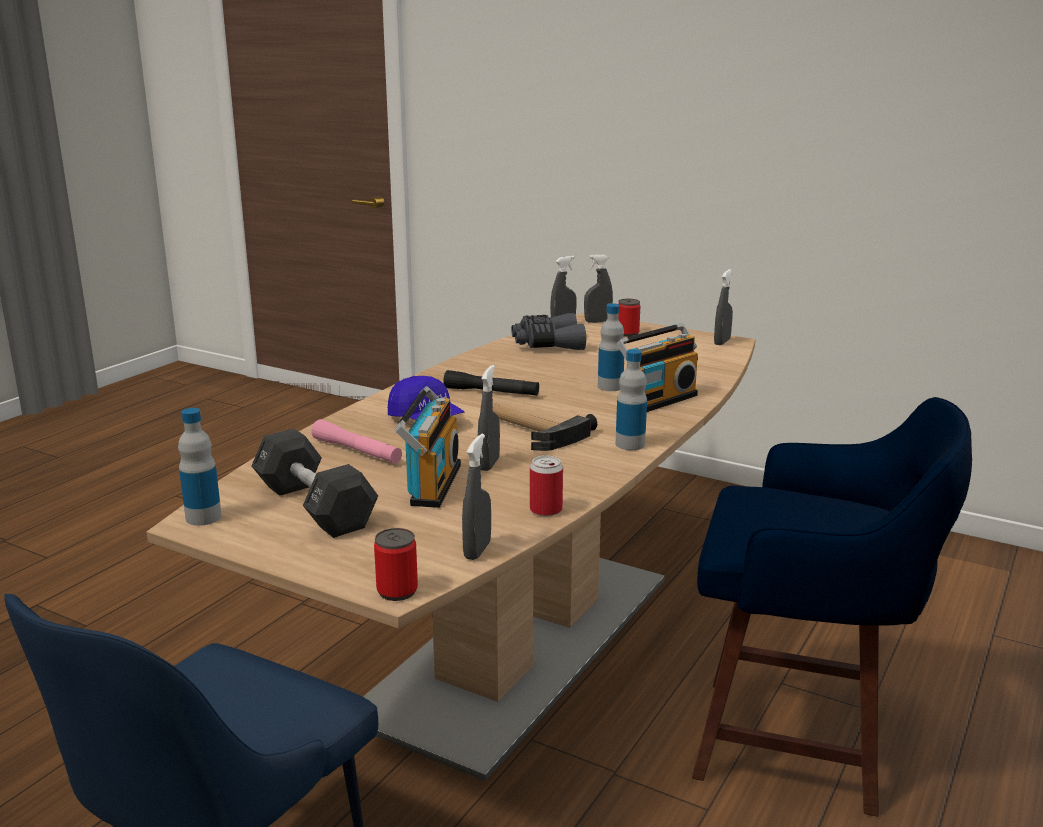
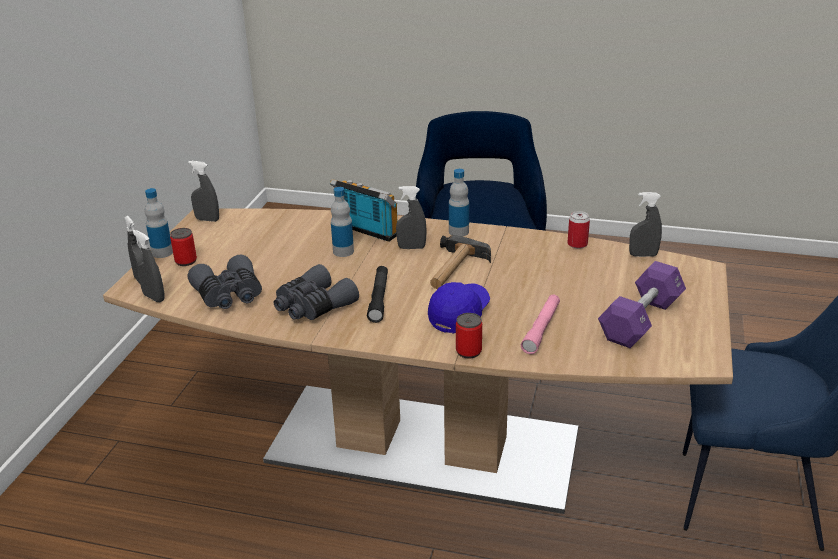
camera: 105 degrees left, 10 degrees up
bottle [178,408,222,526] -> bottle moved to [145,188,173,258]
black dumbbell [251,429,378,538] -> purple dumbbell [598,261,686,348]
can [374,528,418,601] -> can moved to [456,313,482,359]
radio [394,386,461,508] -> none
grey spray bottle [478,365,500,471] -> grey spray bottle moved to [396,186,426,249]
none -> grey binoculars [274,264,359,320]

